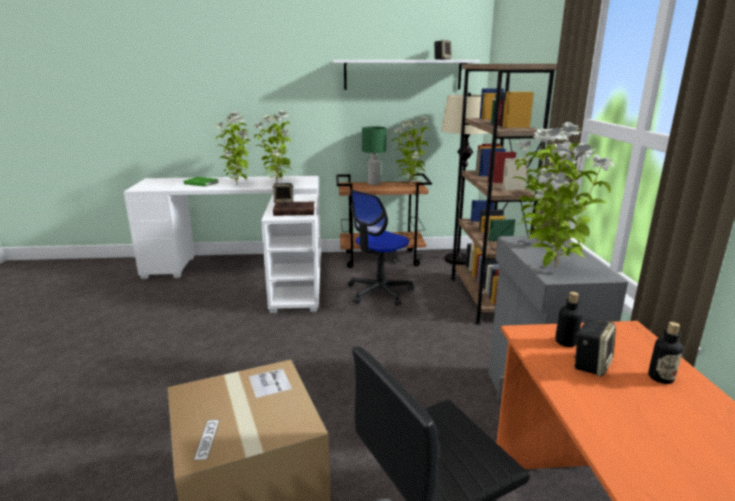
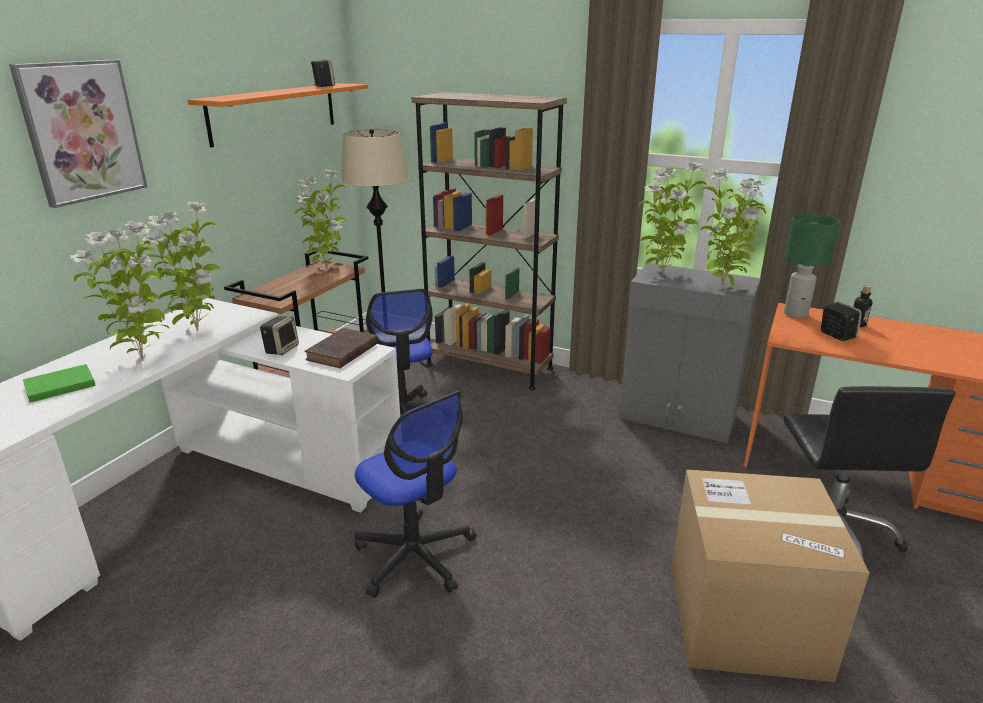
camera: 60 degrees left, 5 degrees up
white shelf [333,60,480,90] -> orange shelf [188,83,368,147]
green table lamp [362,126,386,185] -> green table lamp moved to [784,214,840,318]
bottle [555,292,582,347] -> none
none -> picture [9,60,147,208]
none -> office chair [355,391,476,598]

